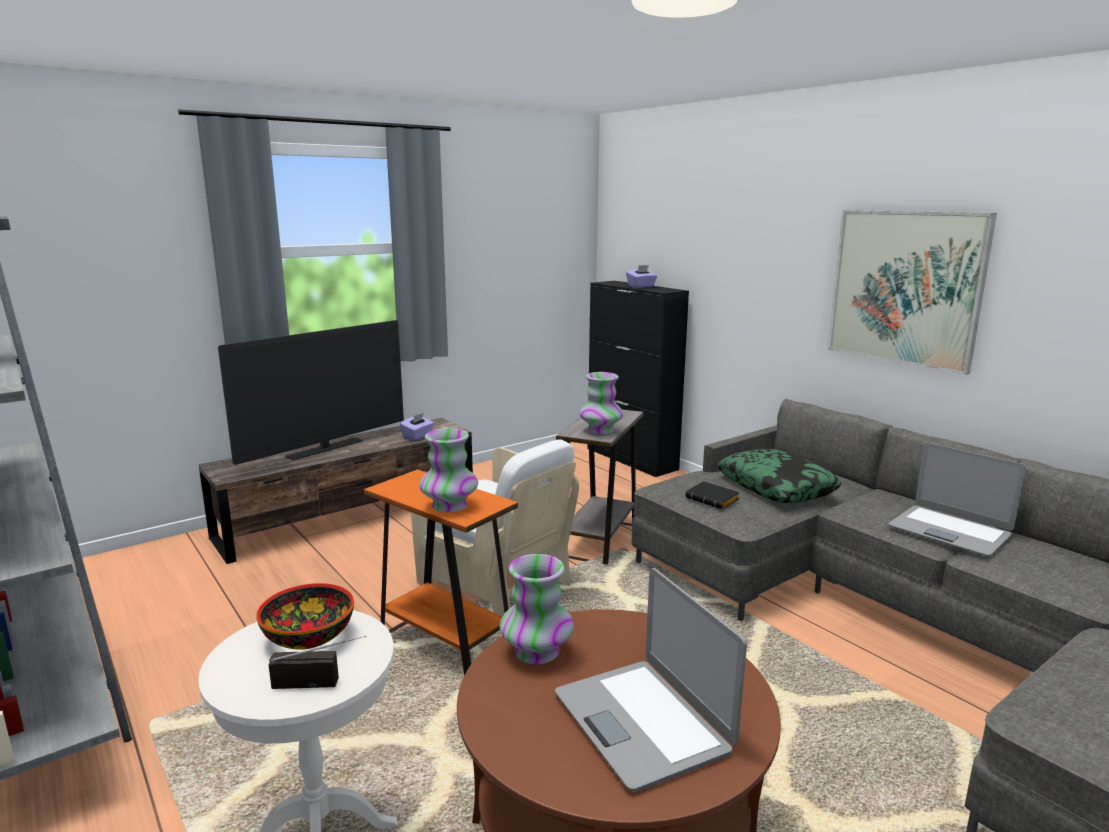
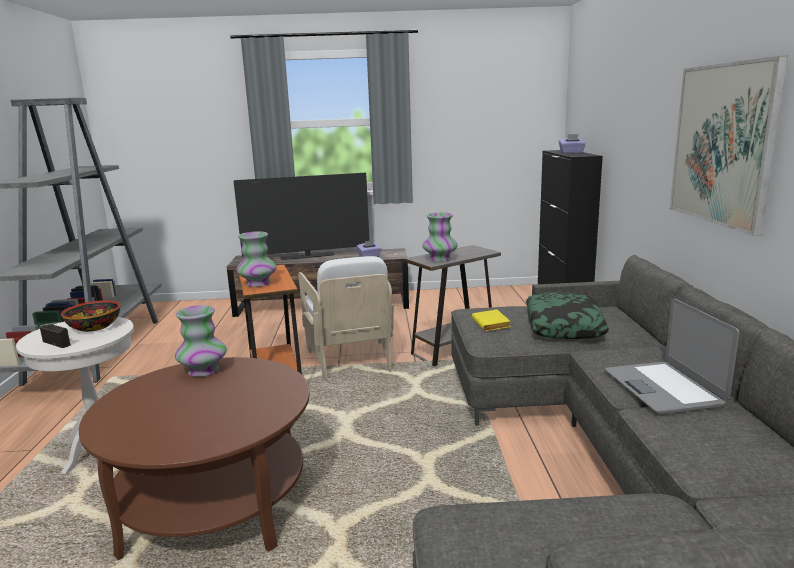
camera: 35 degrees right, 0 degrees up
laptop [555,568,747,791] -> none
black book [685,481,740,509] -> yellow book [472,310,511,331]

